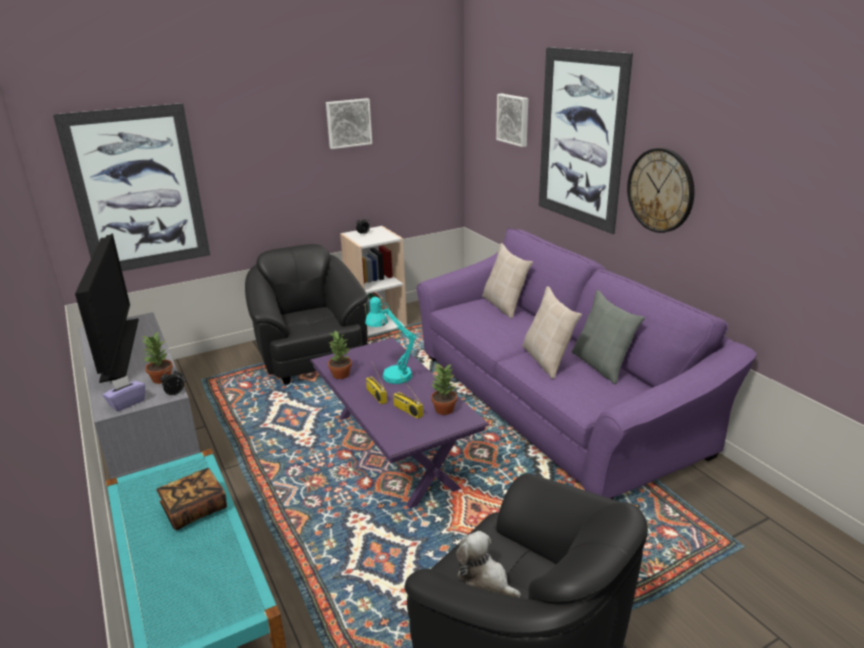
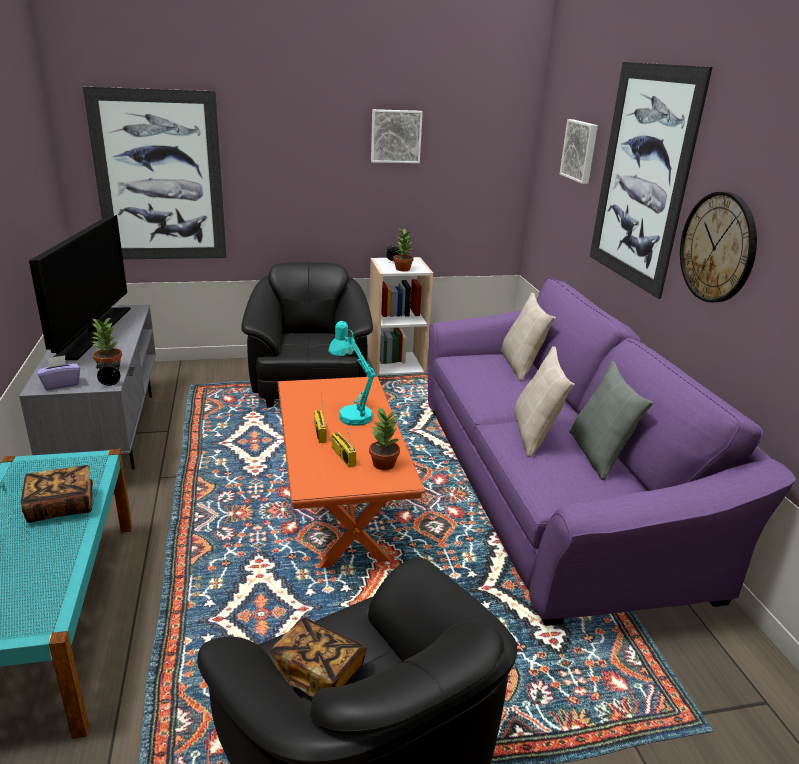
camera: 15 degrees right, 0 degrees up
purple coffee table [310,338,489,509] -> orange coffee table [278,376,425,568]
potted plant [328,330,352,379] -> potted plant moved to [393,228,414,271]
plush toy [456,531,521,598] -> book [270,618,367,698]

